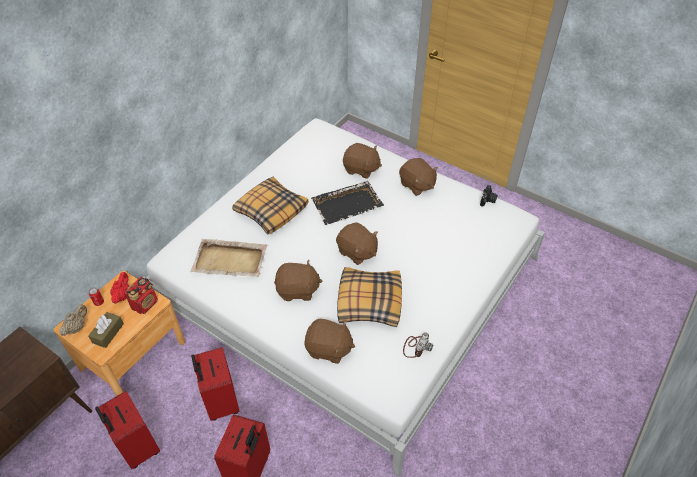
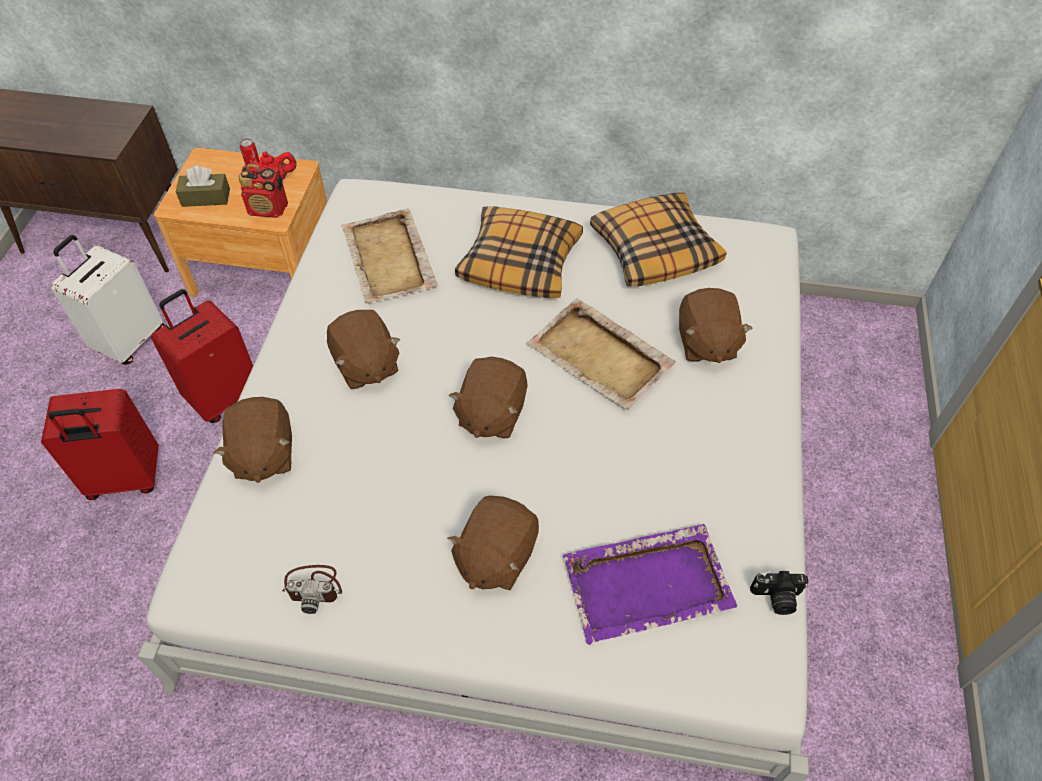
camera: 65 degrees right, 5 degrees up
beige teapot [59,304,87,336] -> none
red suitcase [95,391,160,469] -> white suitcase [51,235,165,365]
black tray [312,181,384,225] -> beige tray [526,298,676,410]
pillow [337,267,402,327] -> pillow moved to [590,193,727,287]
brown plush toy [399,158,438,196] -> brown plush toy moved to [447,496,539,590]
none -> purple tray [563,524,737,645]

